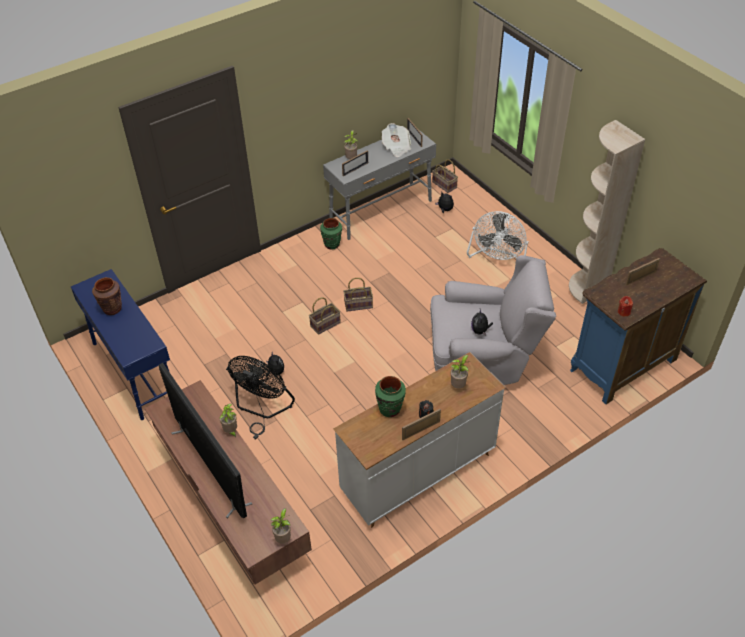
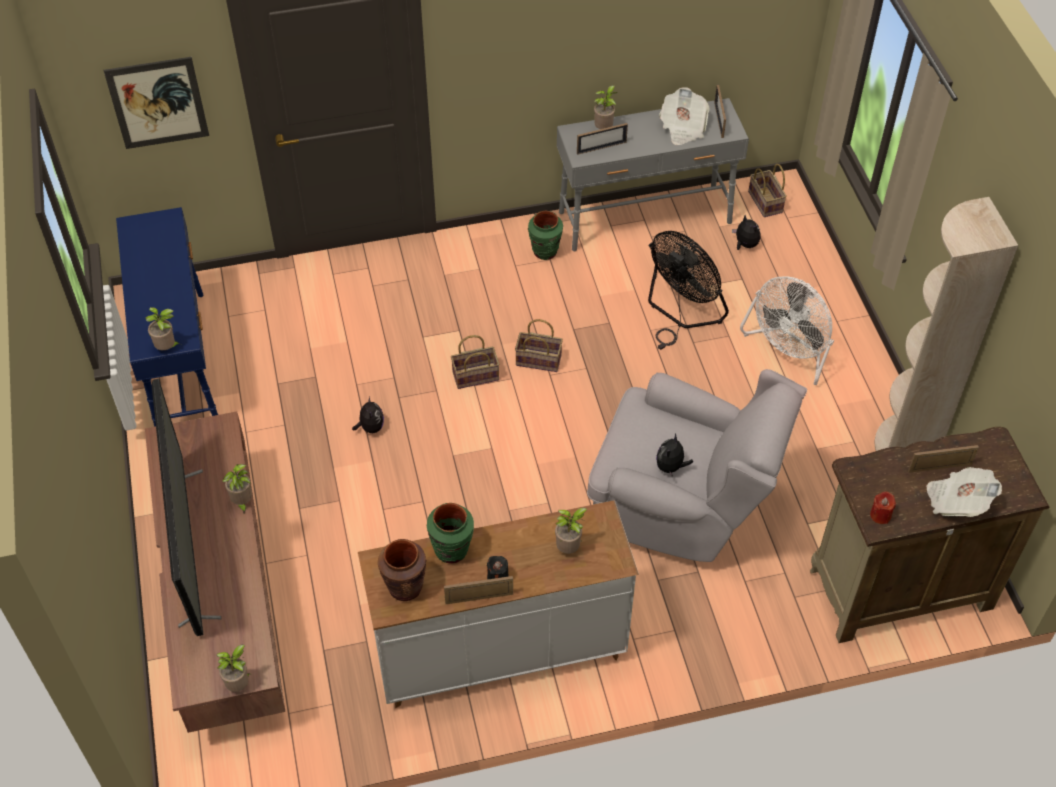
camera: 20 degrees right, 5 degrees up
brown vase [92,277,122,315] -> brown vase moved to [378,539,427,601]
black fan [226,356,295,439] -> black fan moved to [648,231,729,350]
blue dresser [570,248,707,404] -> beige dresser [810,427,1049,643]
none -> picture [104,57,209,149]
none -> potted plant [146,307,181,350]
none -> newspaper [926,467,1002,517]

